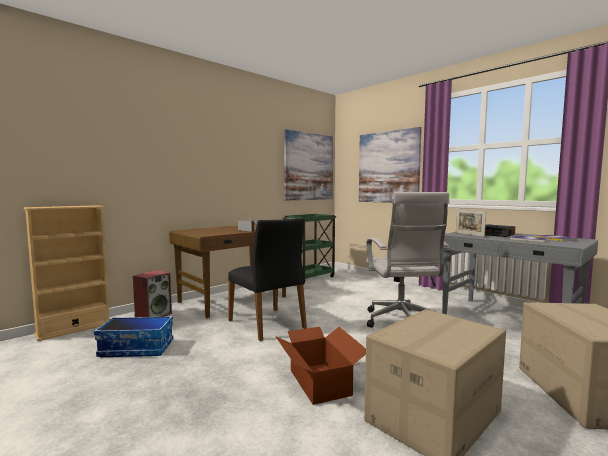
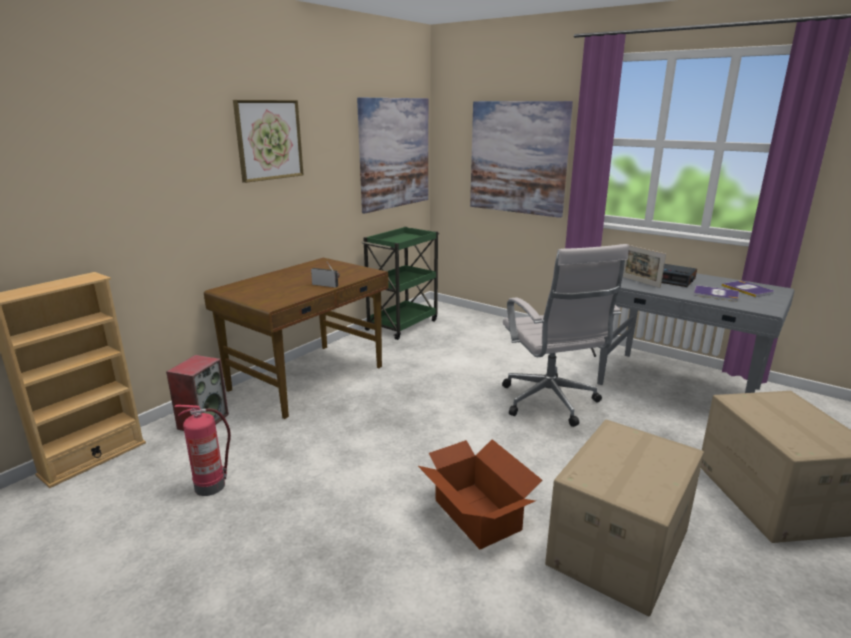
camera: 10 degrees left, 15 degrees up
storage box [94,316,173,357] -> fire extinguisher [175,405,231,496]
black chair [228,218,307,341] -> none
none -> picture [233,100,304,183]

